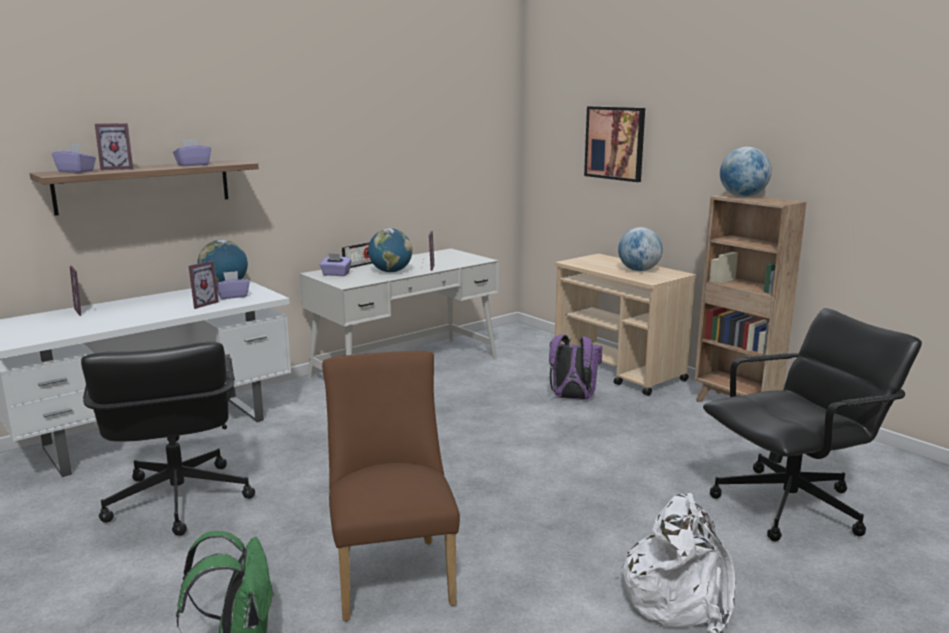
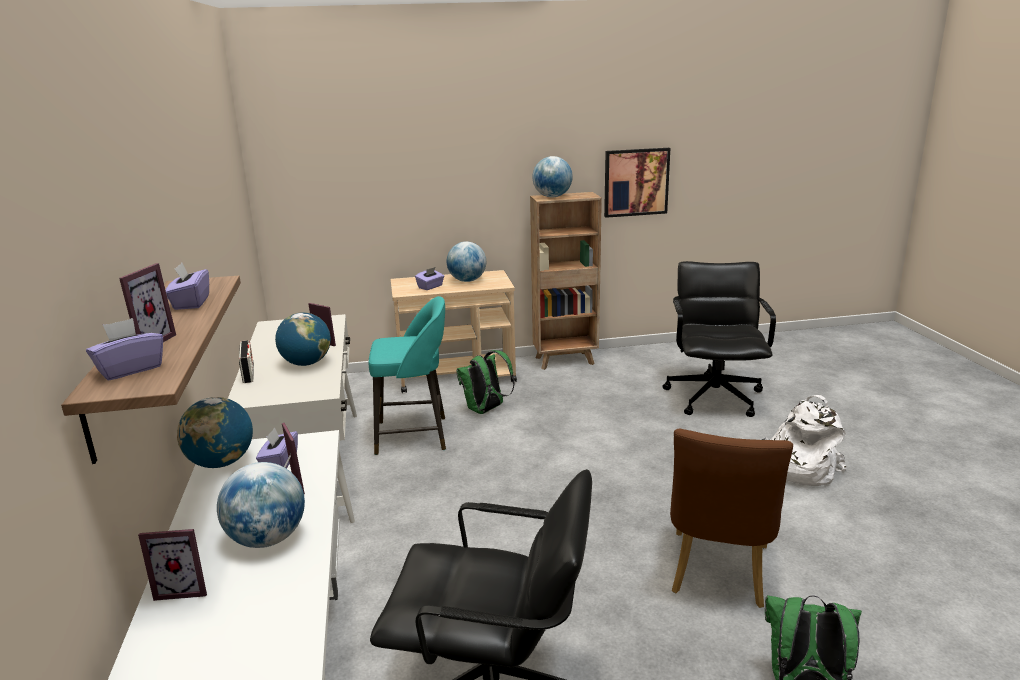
camera: 60 degrees left, 5 degrees up
purple tissue box [320,253,352,276] -> purple tissue box moved to [415,267,444,290]
brown chair [322,351,460,621] -> brown chair turned 90 degrees counterclockwise [670,429,793,608]
purple backpack [549,334,602,399] -> green backpack [456,350,515,414]
picture [584,106,645,182] -> picture moved to [604,148,670,218]
none -> globe [217,462,305,548]
none -> turquoise stool [368,296,446,455]

